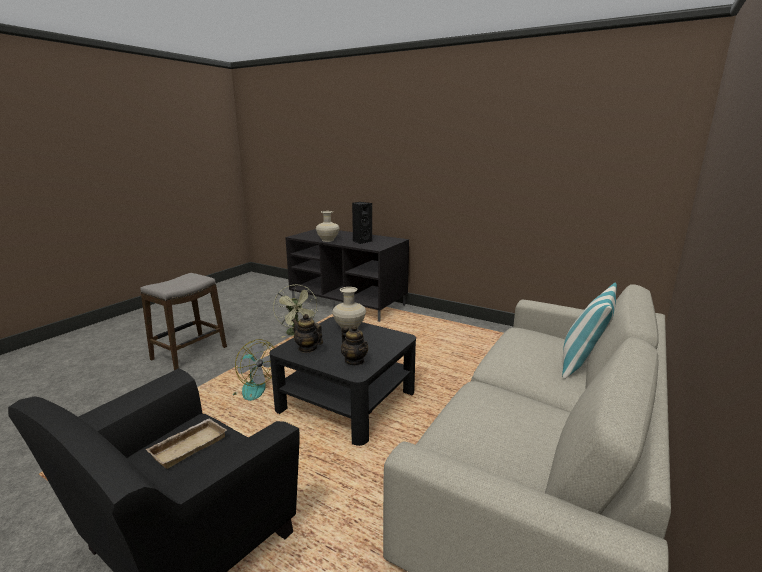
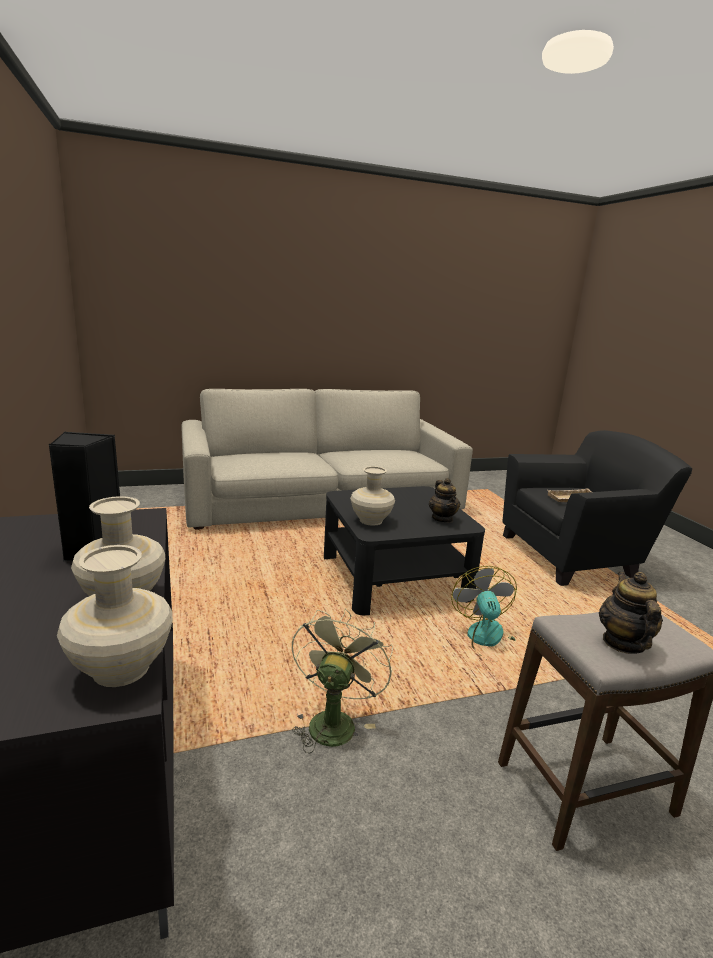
camera: 140 degrees left, 0 degrees up
teapot [341,325,368,365] -> teapot moved to [599,572,663,654]
pillow [562,283,617,379] -> none
none -> beige vase [57,545,173,687]

